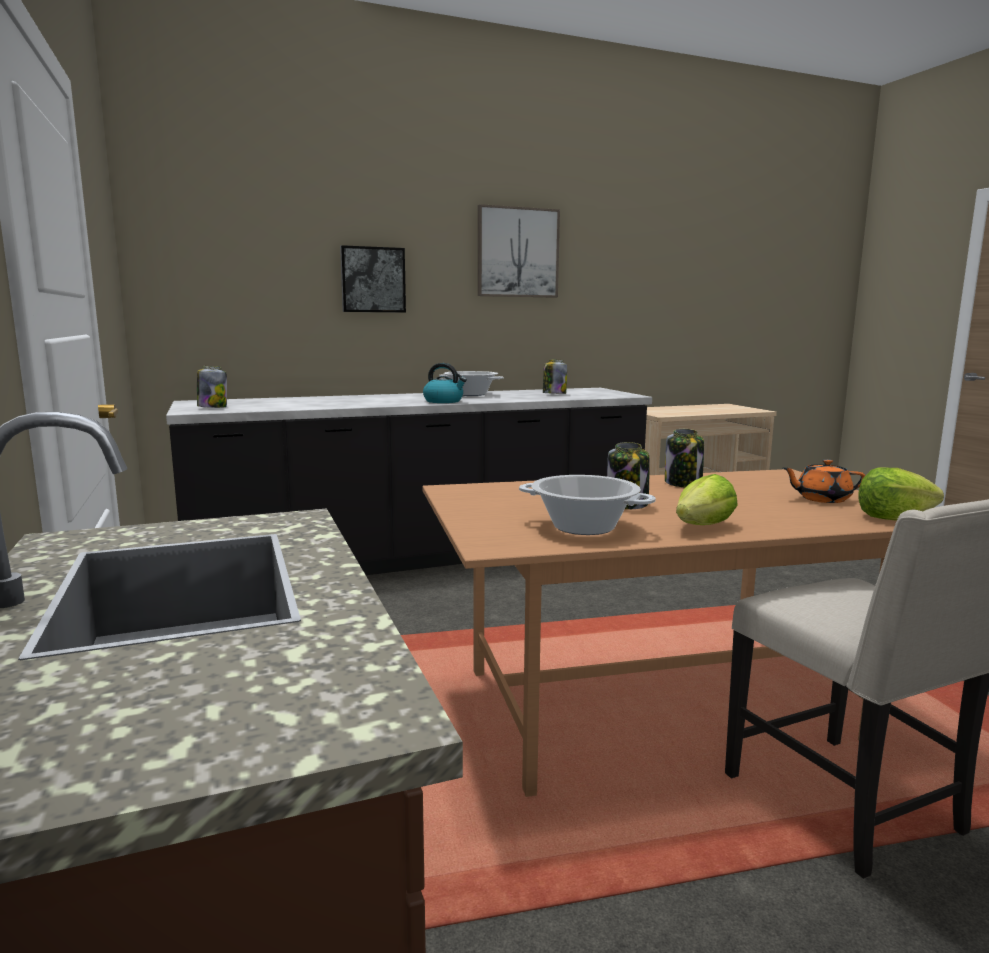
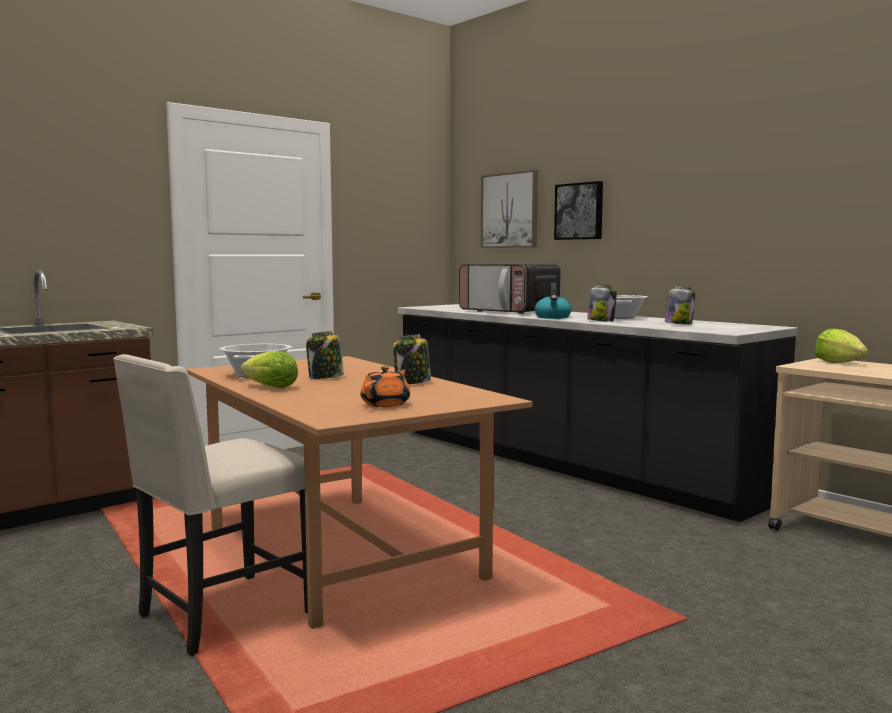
camera: 70 degrees right, 5 degrees down
jar [197,366,227,408] -> jar moved to [587,284,617,322]
picture [478,204,560,298] -> picture moved to [481,170,538,248]
orange teapot [783,459,865,503] -> orange teapot turned 45 degrees clockwise [360,366,410,407]
lettuce [858,467,944,520] -> lettuce moved to [815,328,868,363]
none -> microwave [459,264,561,314]

